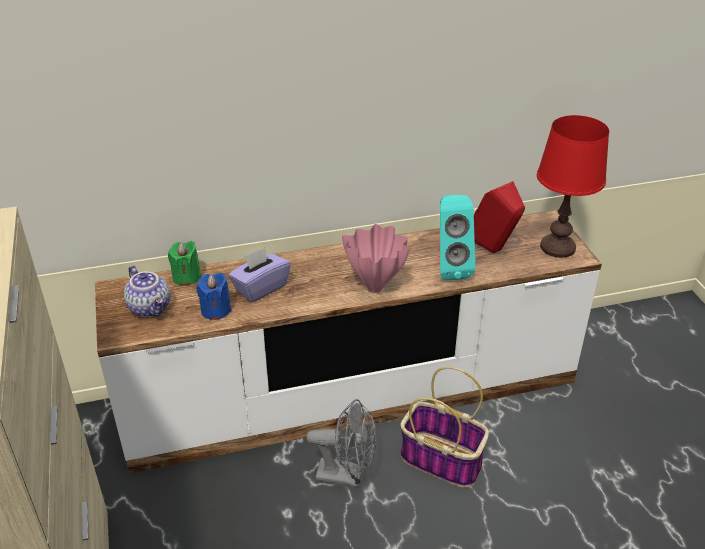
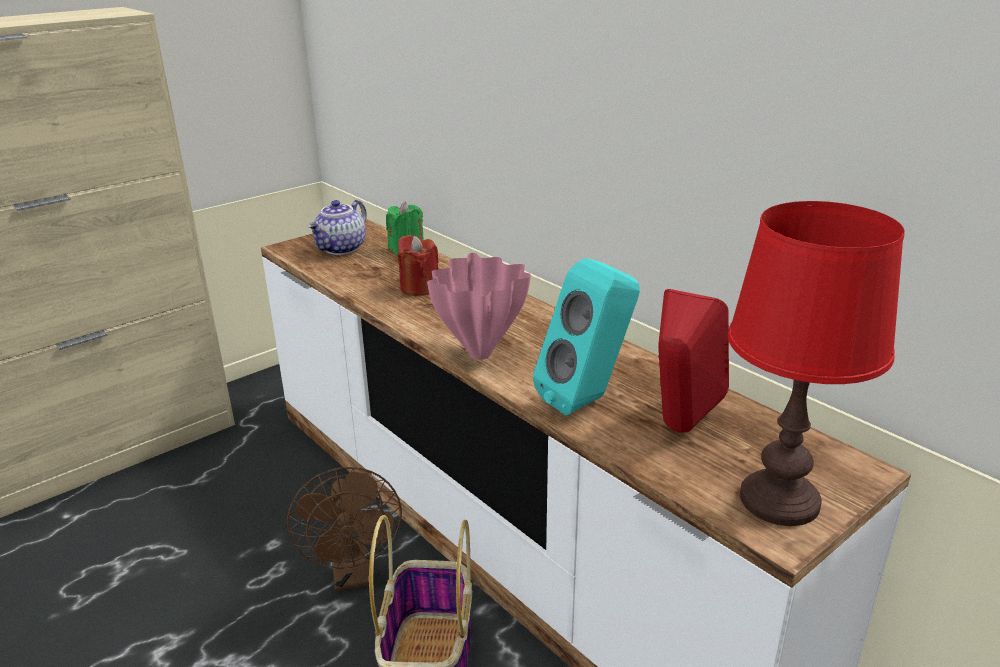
camera: 65 degrees right, 10 degrees down
blue candle [196,273,231,320] -> none
purple tissue box [228,247,291,302] -> red candle [398,235,439,296]
grey fan [306,399,376,488] -> brown fan [287,467,402,591]

